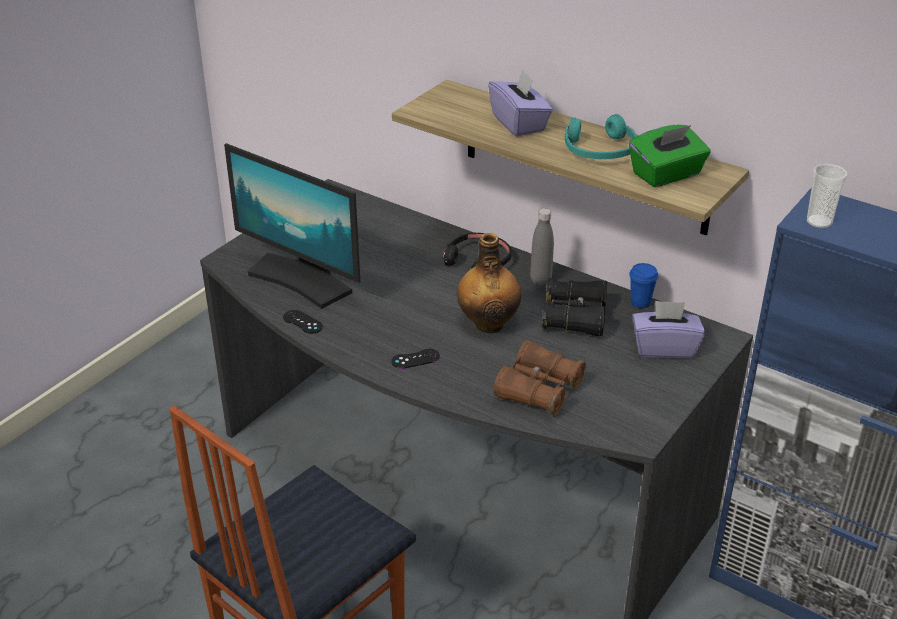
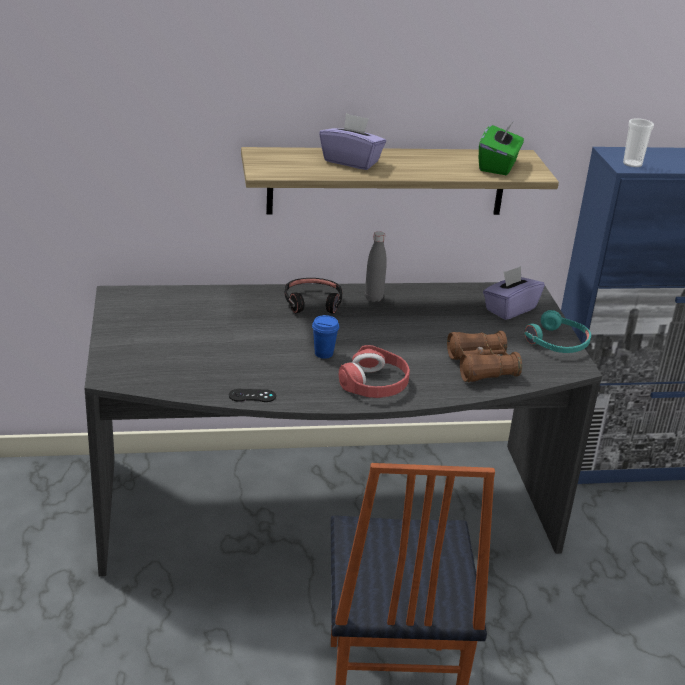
camera: 45 degrees left, 5 degrees down
monitor [224,143,360,309] -> none
black game controller [391,349,440,369] -> red headphones [339,345,410,398]
bottle [457,233,522,333] -> none
black binoculars [542,278,607,337] -> none
turquoise headphones [565,114,637,159] -> turquoise headphones moved to [524,310,591,353]
blue cup [629,263,659,308] -> blue cup moved to [312,315,339,359]

